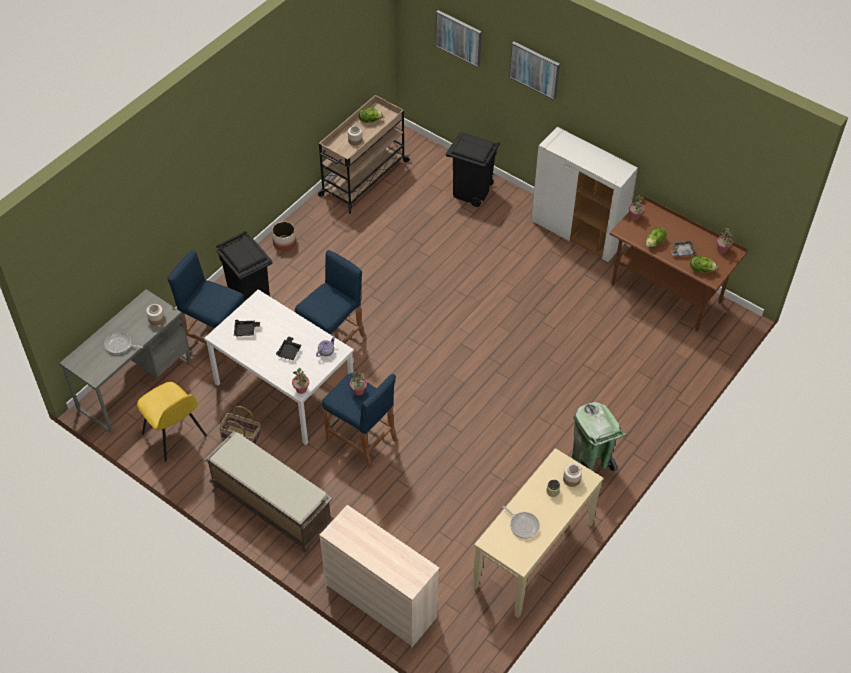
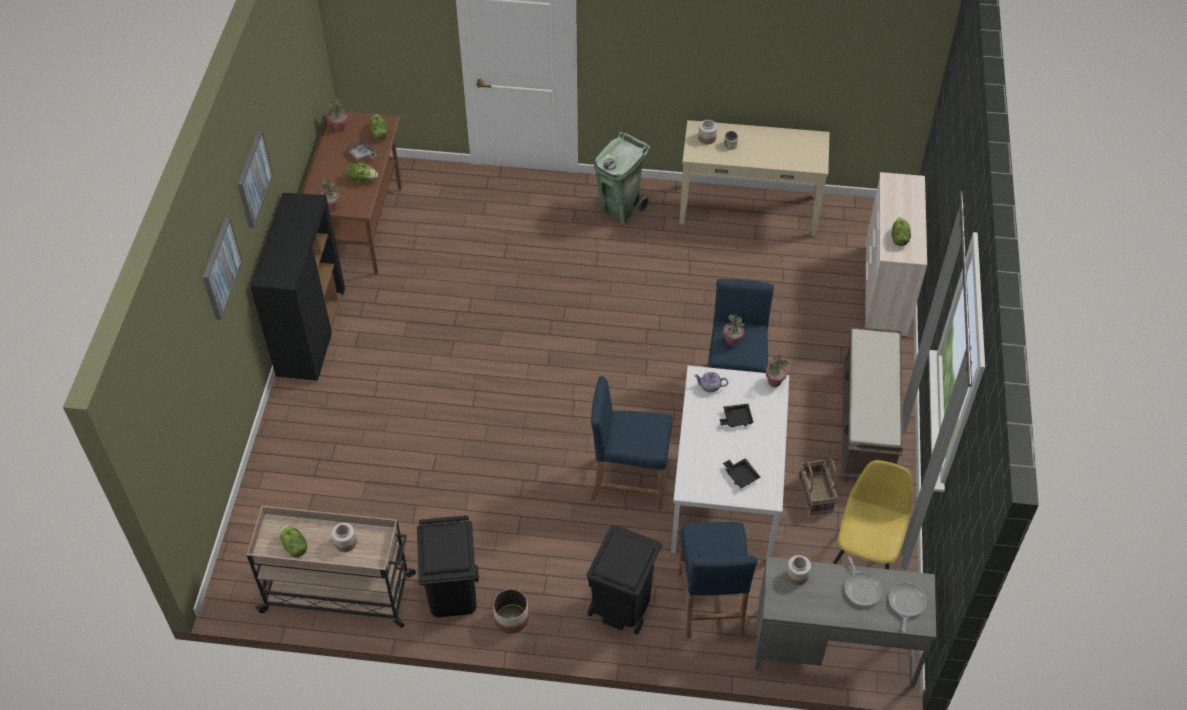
camera: 120 degrees left, 0 degrees up
picture [435,10,482,67] -> picture moved to [237,131,273,228]
black trash can [446,132,500,207] -> black trash can moved to [417,515,479,617]
frying pan [503,506,540,539] -> frying pan moved to [888,583,926,632]
white cabinet [531,127,638,262] -> black cabinet [250,193,345,381]
none -> lettuce [891,217,911,246]

